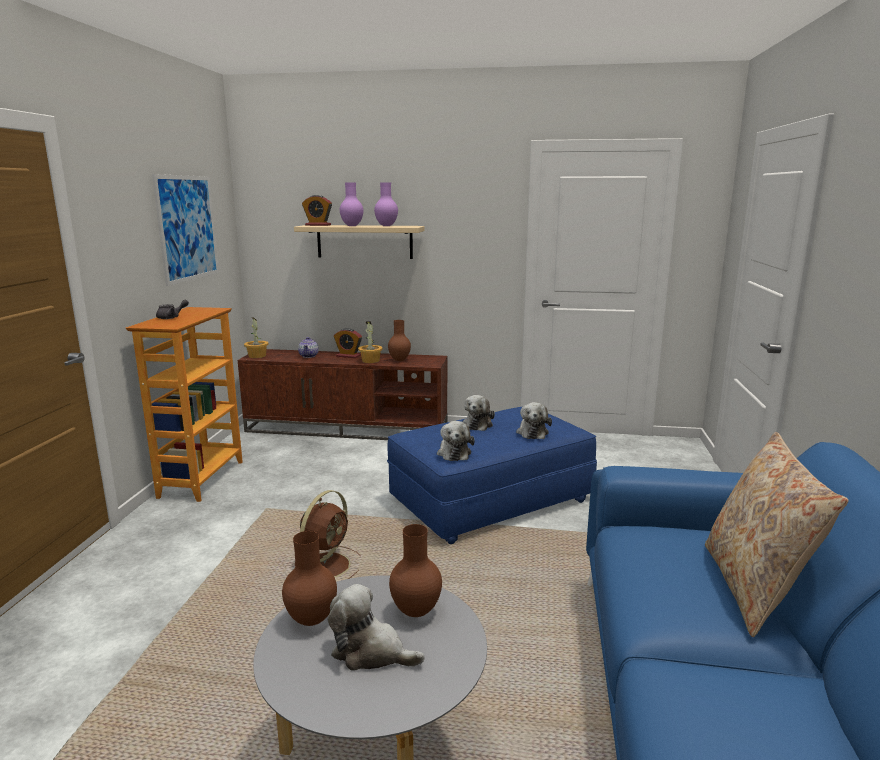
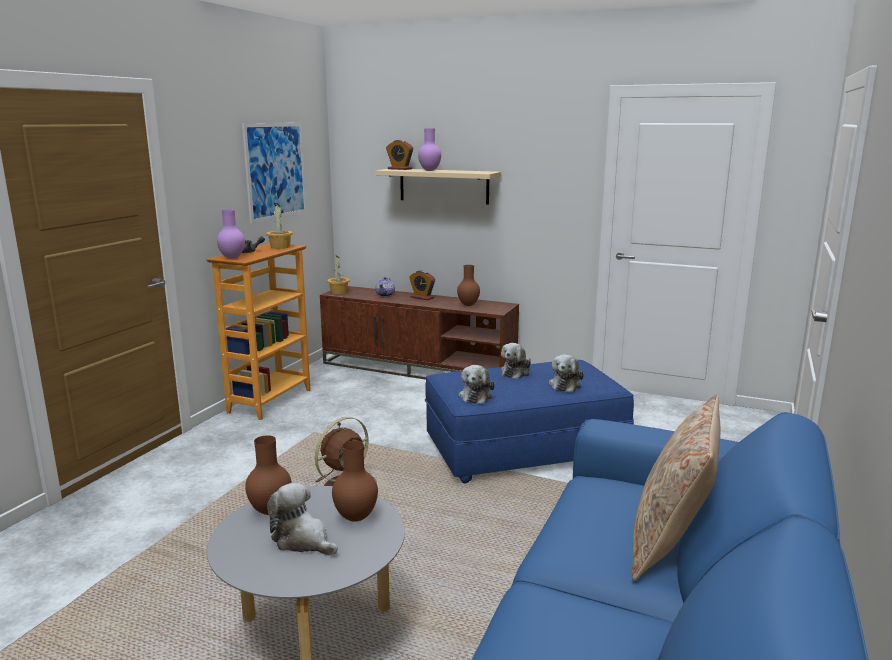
camera: 15 degrees right, 0 degrees up
potted plant [358,321,383,363] -> potted plant moved to [266,203,293,249]
purple vase [374,183,398,226] -> purple vase moved to [217,210,245,259]

